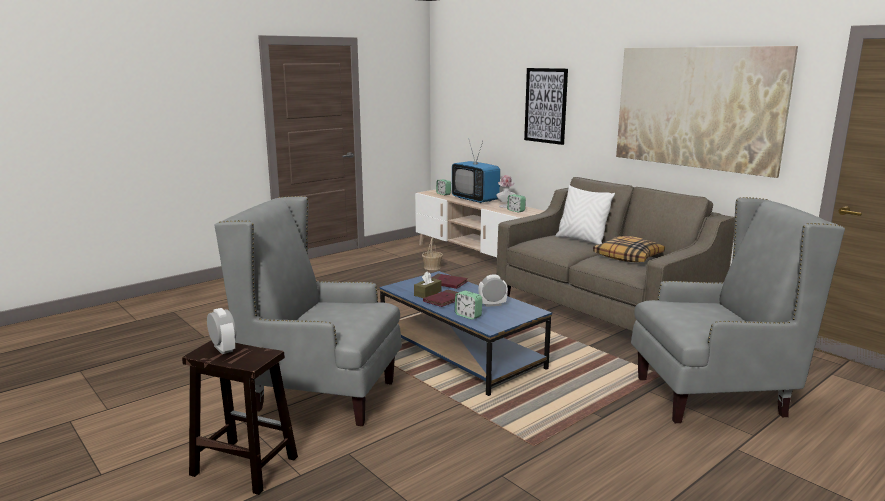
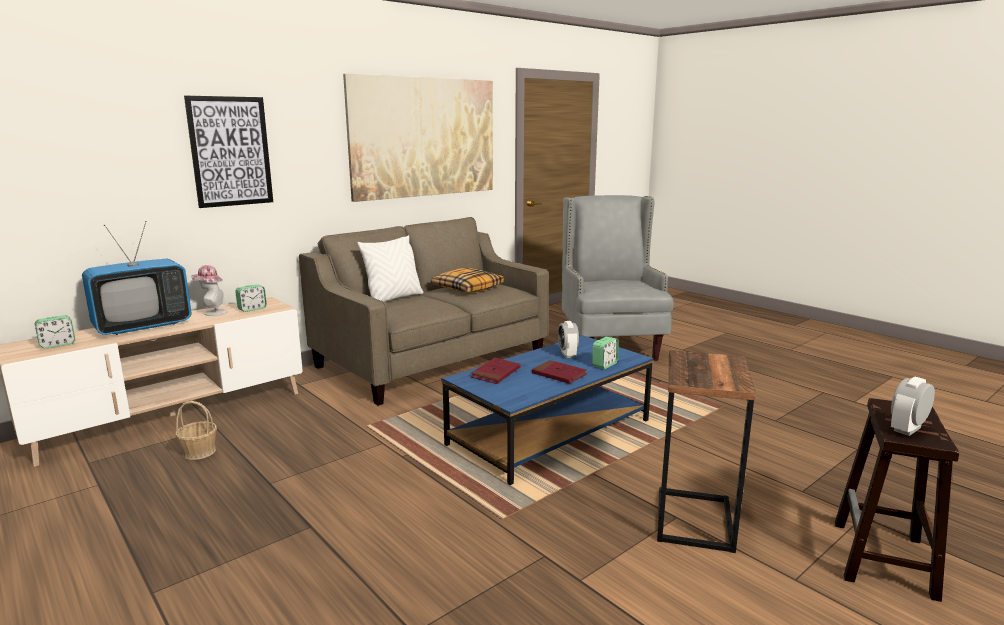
camera: 90 degrees left, 0 degrees up
grey armchair [214,196,402,426] -> side table [657,350,756,553]
brown tissue box [414,271,442,298] -> none

